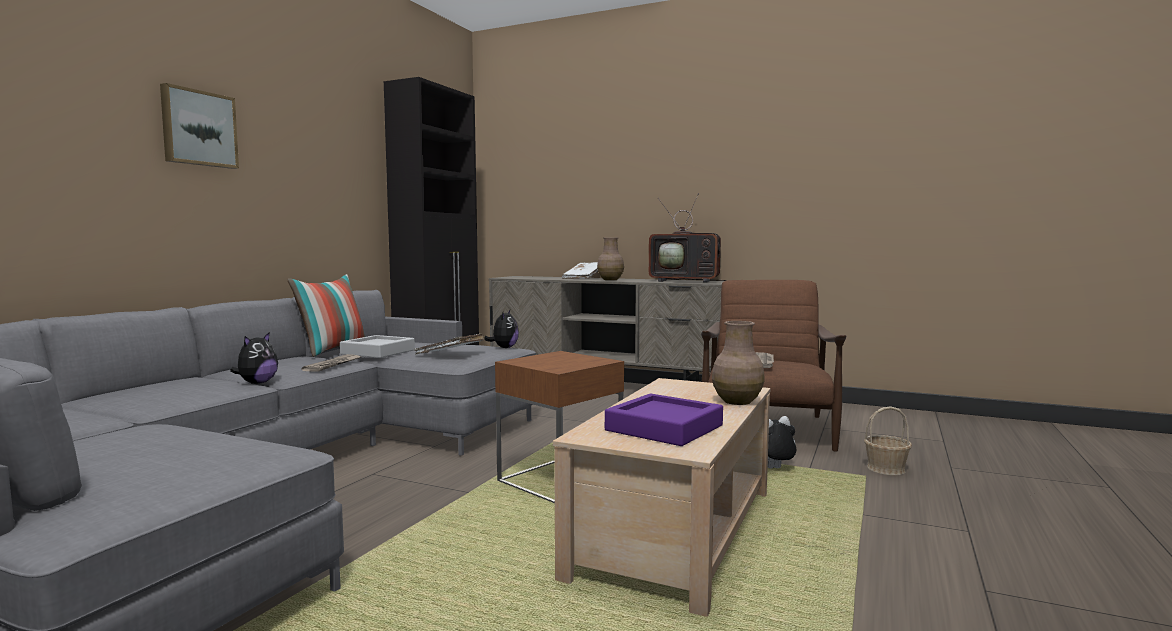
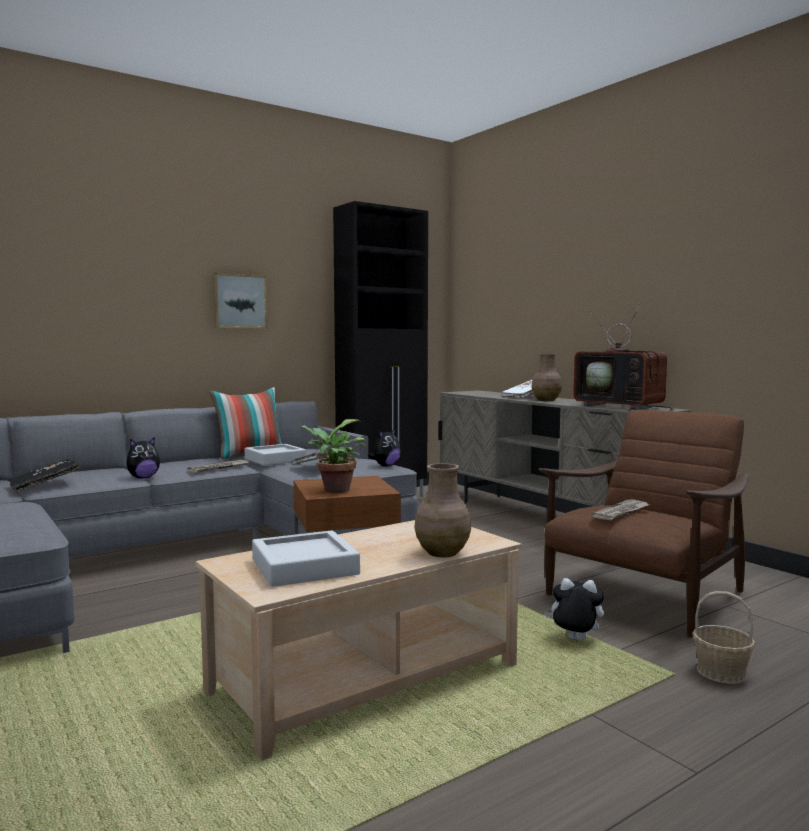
camera: 30 degrees right, 0 degrees up
picture [160,83,239,169] -> picture moved to [213,273,268,329]
purple tray [605,393,723,446] -> grey tray [252,530,360,587]
none -> black book [8,459,80,492]
none -> potted plant [298,419,367,493]

